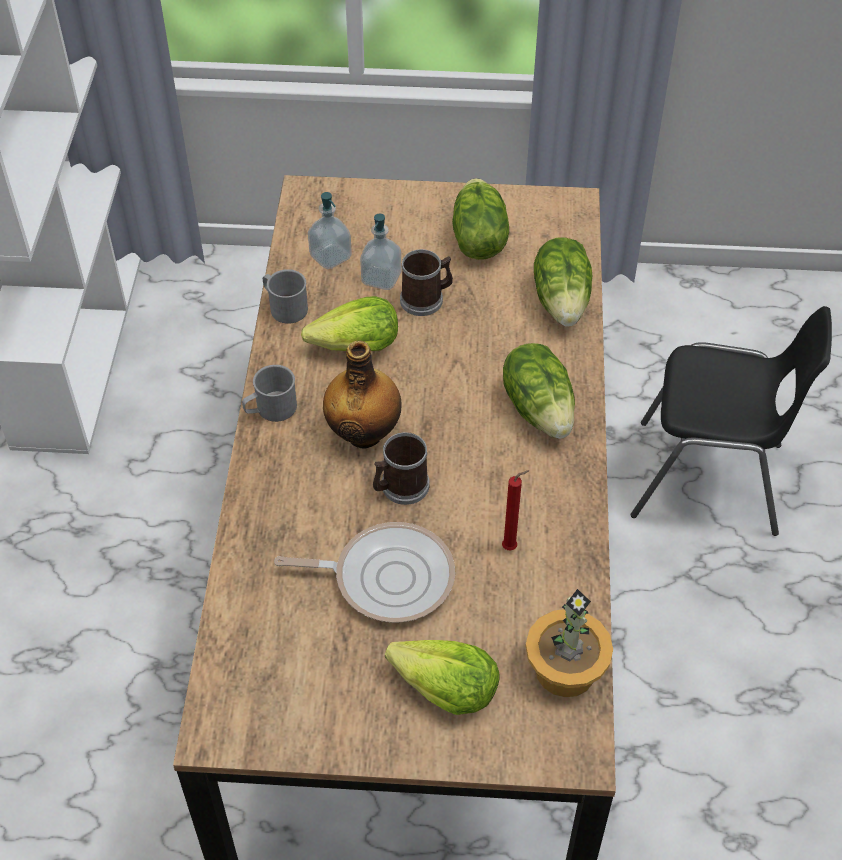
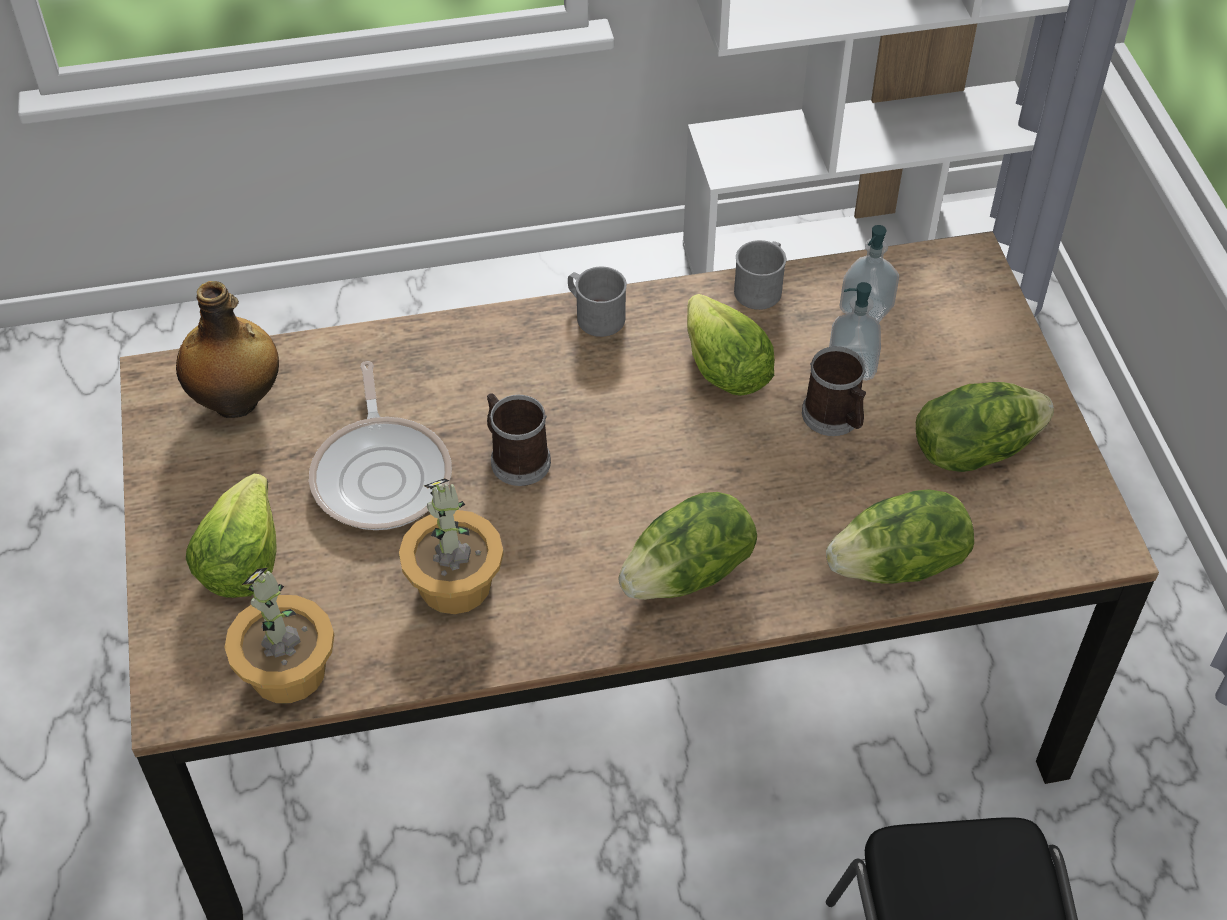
camera: 75 degrees right, 0 degrees up
bottle [323,341,402,449] -> bottle moved to [176,281,279,418]
red candle [502,470,529,550] -> potted plant [399,478,504,614]

